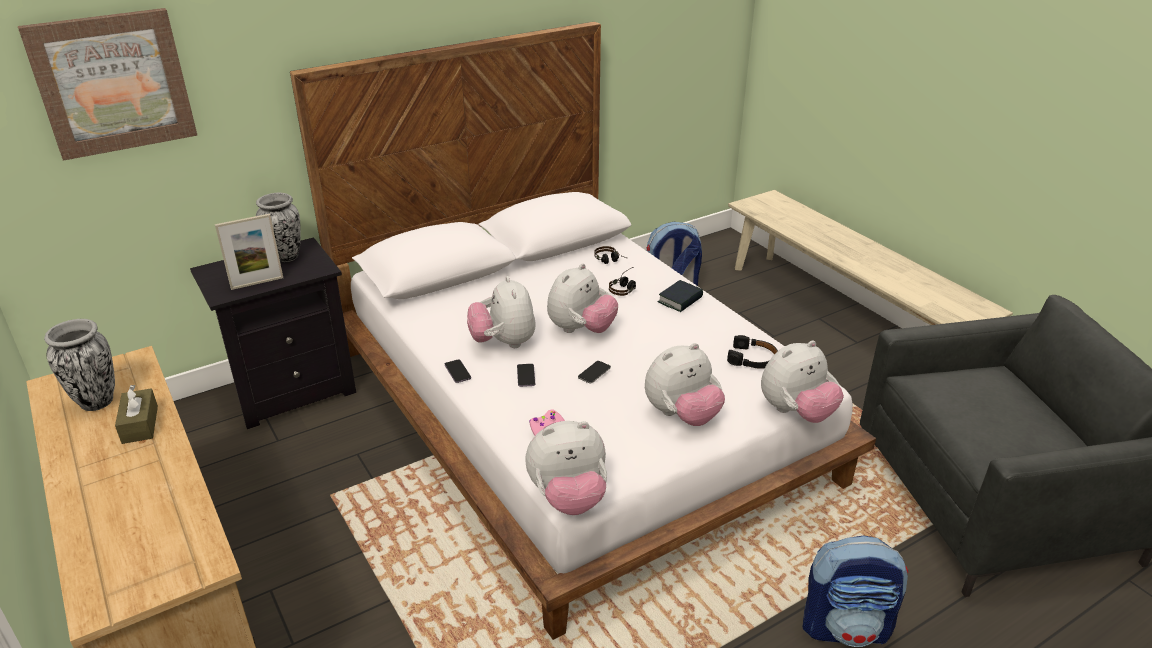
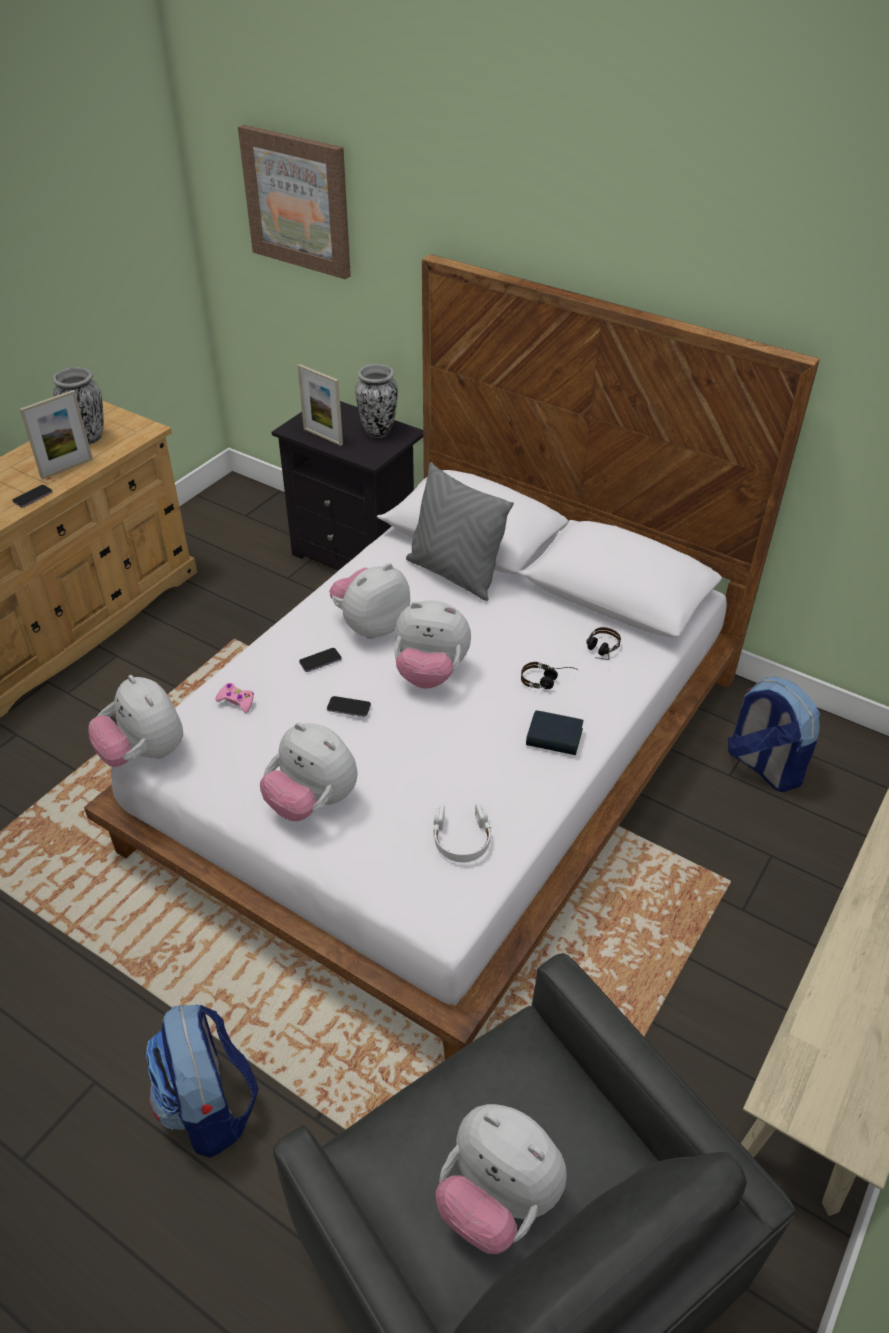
camera: 65 degrees right, 10 degrees up
brown tissue box [115,385,158,444] -> picture frame [20,390,93,479]
phone [445,359,471,383] -> phone moved to [12,485,53,507]
black headphones [727,335,778,369] -> white headphones [433,803,491,862]
plush toy [761,340,844,423] -> plush toy moved to [436,1104,567,1254]
none -> grey pillow [406,462,514,601]

